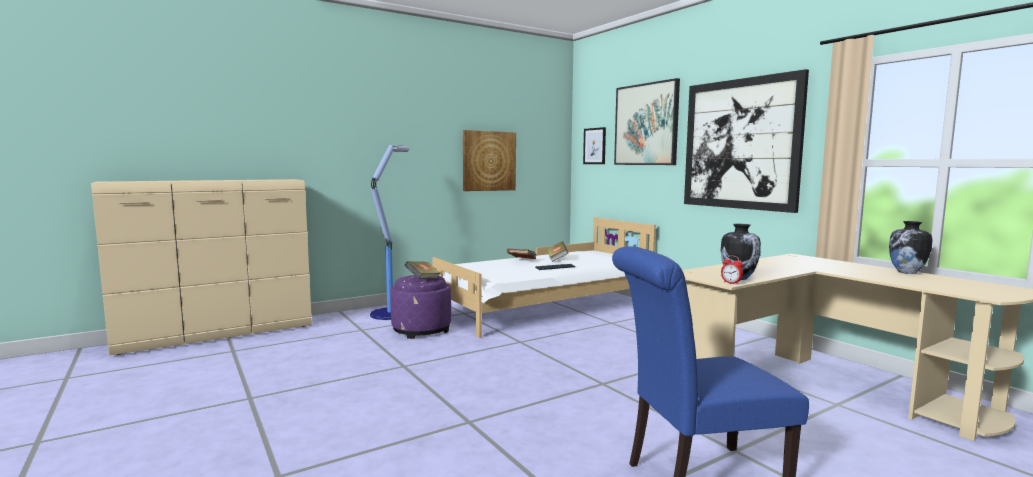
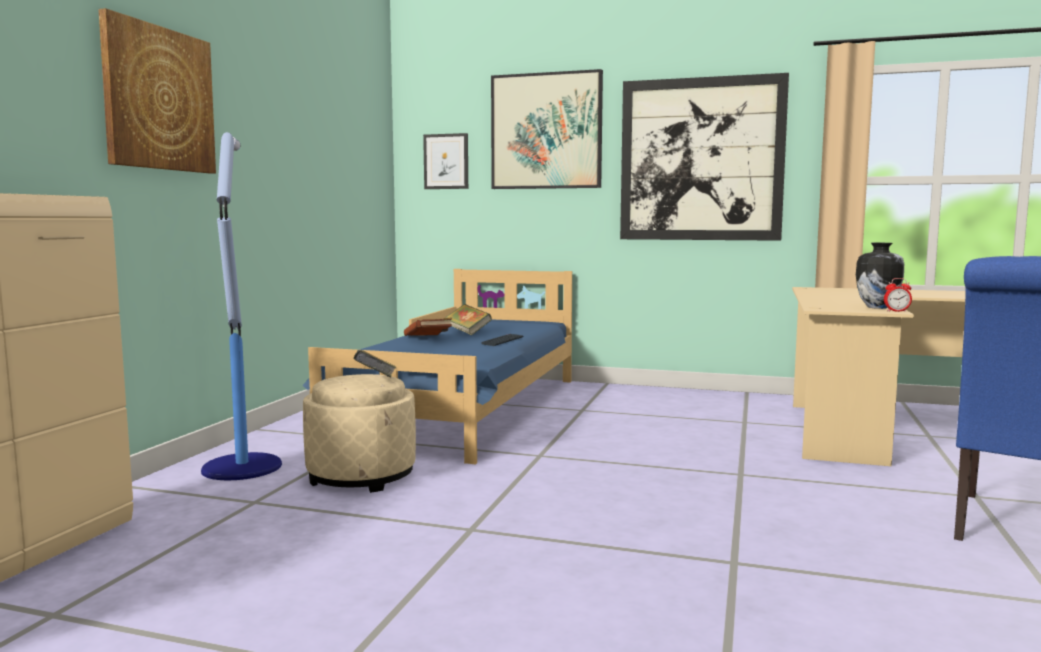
camera: 40 degrees left, 0 degrees up
purple ottoman [390,275,451,339] -> beige ottoman [303,374,416,493]
white bed [432,217,656,338] -> blue bed [303,269,572,464]
picture [463,130,516,191] -> picture moved to [98,8,216,174]
vase [889,221,933,274] -> none

